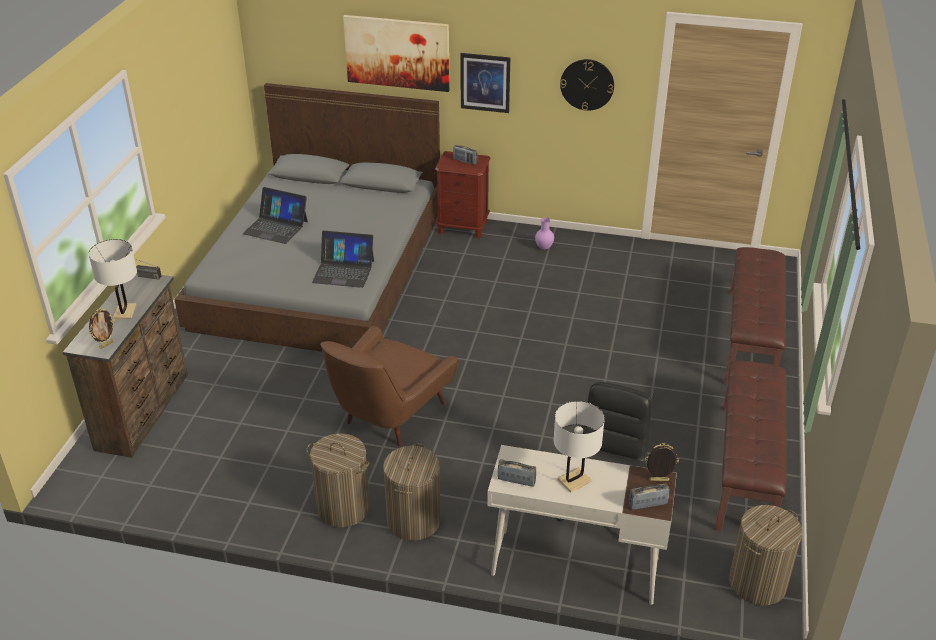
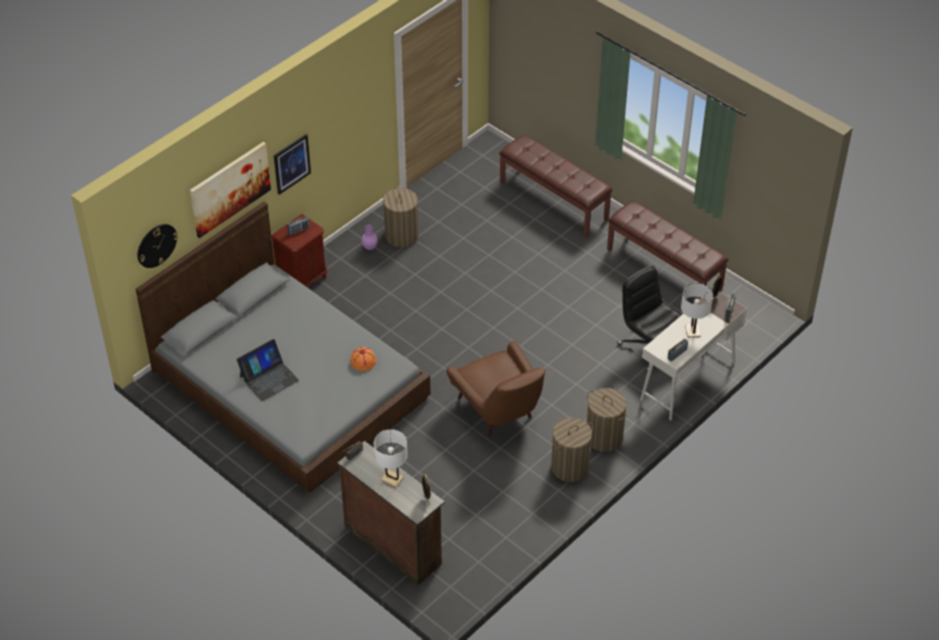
camera: 60 degrees left, 10 degrees up
laptop [312,231,374,288] -> orange hat [350,347,376,371]
wall clock [560,59,614,111] -> wall clock moved to [137,224,178,268]
laundry basket [729,505,802,605] -> laundry basket moved to [383,187,419,247]

